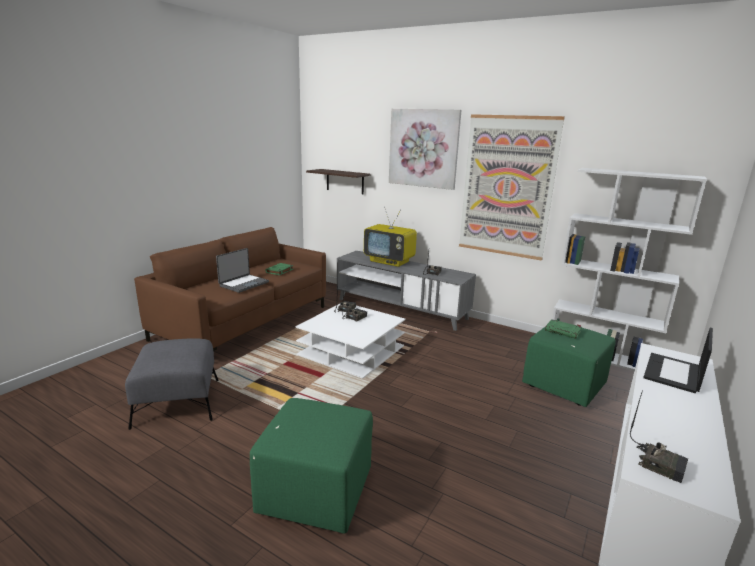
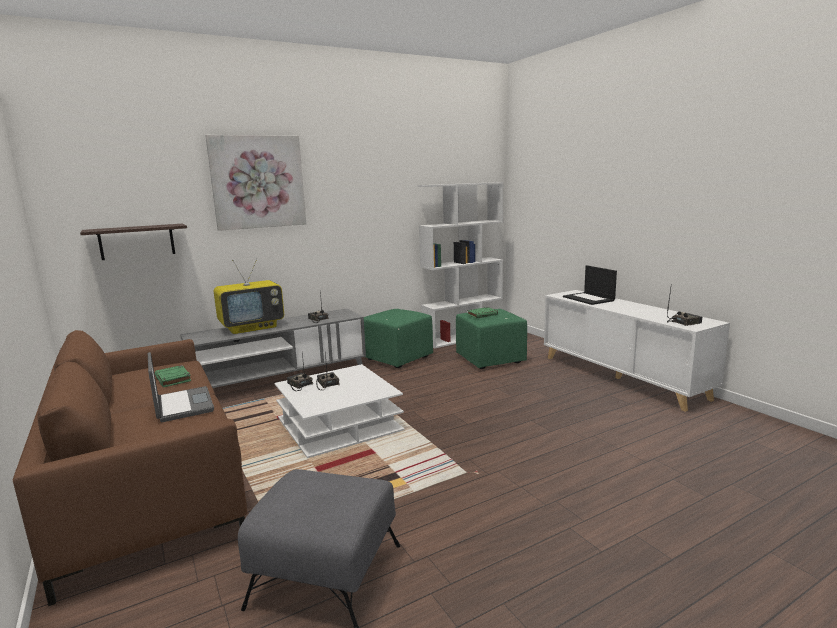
camera: 60 degrees left, 5 degrees down
green ottoman [250,398,373,534] -> green ottoman moved to [364,309,433,368]
picture [459,114,565,261] -> none

